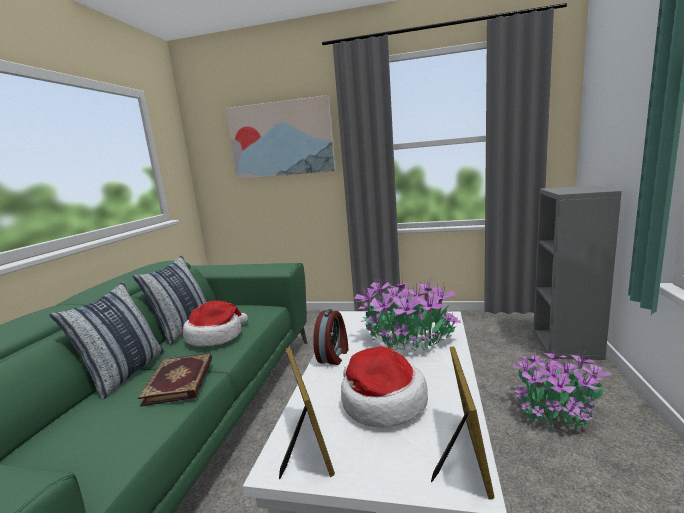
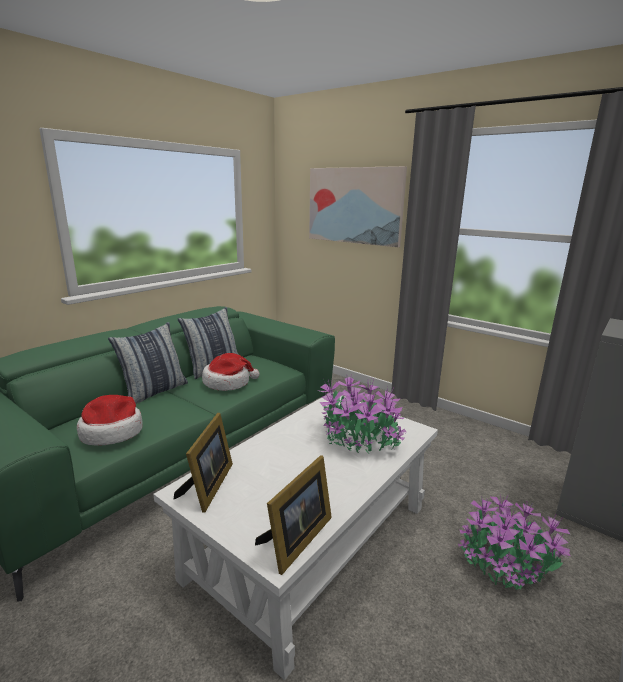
camera: 25 degrees right, 5 degrees up
book [138,353,212,407] -> none
alarm clock [313,309,349,365] -> none
hat [341,346,428,428] -> hat moved to [77,395,143,446]

